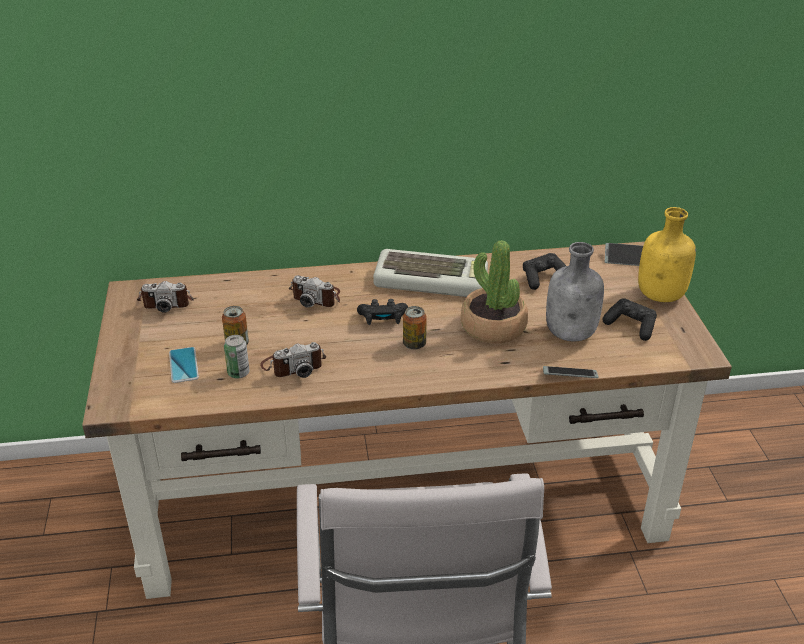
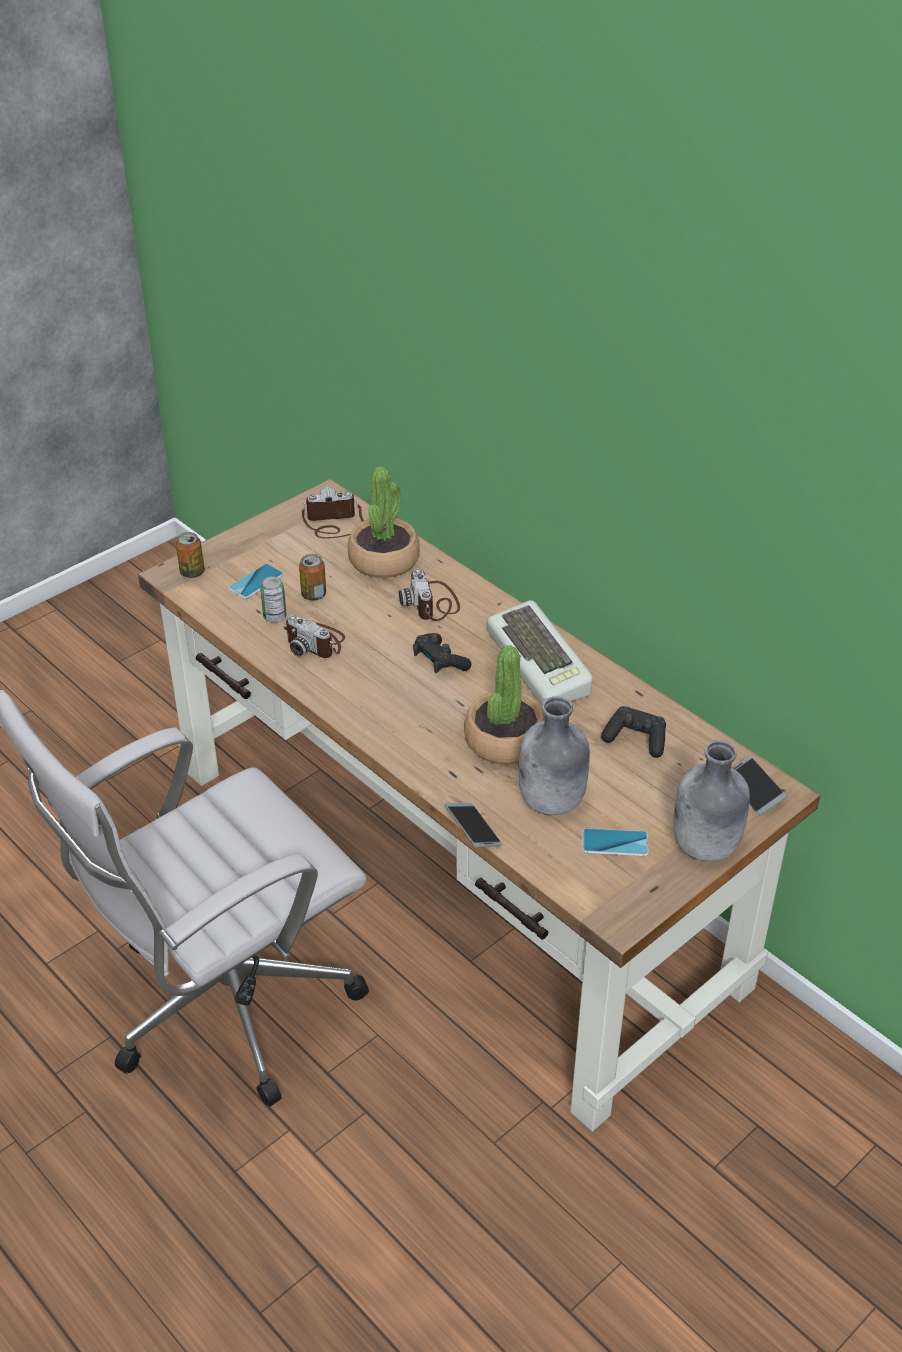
camera: 55 degrees right, 5 degrees up
camera [137,281,194,313] -> camera turned 120 degrees clockwise [302,487,364,539]
can [403,306,427,350] -> can moved to [176,532,205,578]
black game controller [602,299,657,341] -> phone [582,828,649,856]
yellow bottle [638,207,696,302] -> grey bottle [673,740,750,862]
none -> potted plant [348,467,420,578]

